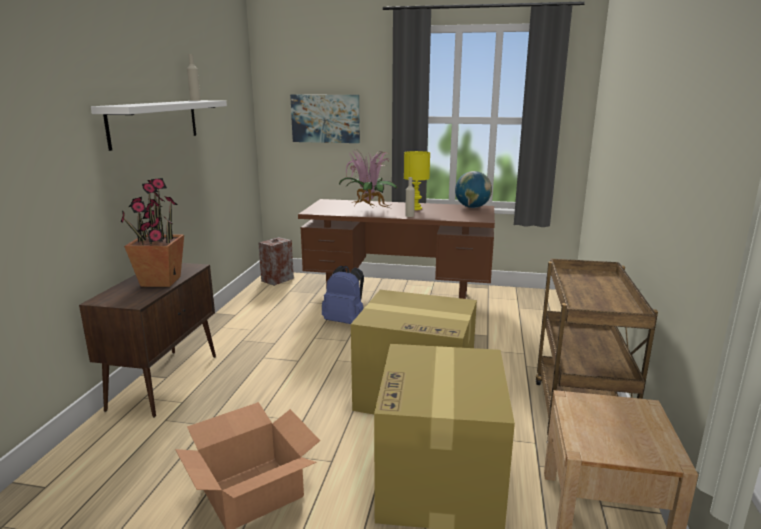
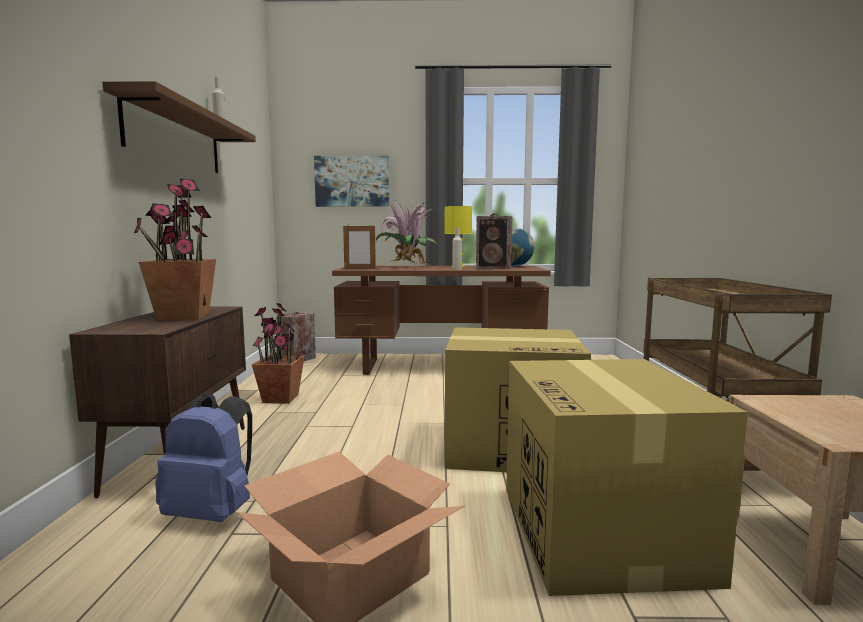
camera: 10 degrees left, 10 degrees down
white shelf [91,100,227,151] -> brown shelf [102,81,256,173]
blue backpack [322,266,364,324] -> blue backpack moved to [155,393,252,522]
none -> potted plant [252,303,305,404]
none -> picture frame [343,224,376,269]
none -> speaker [476,213,512,269]

